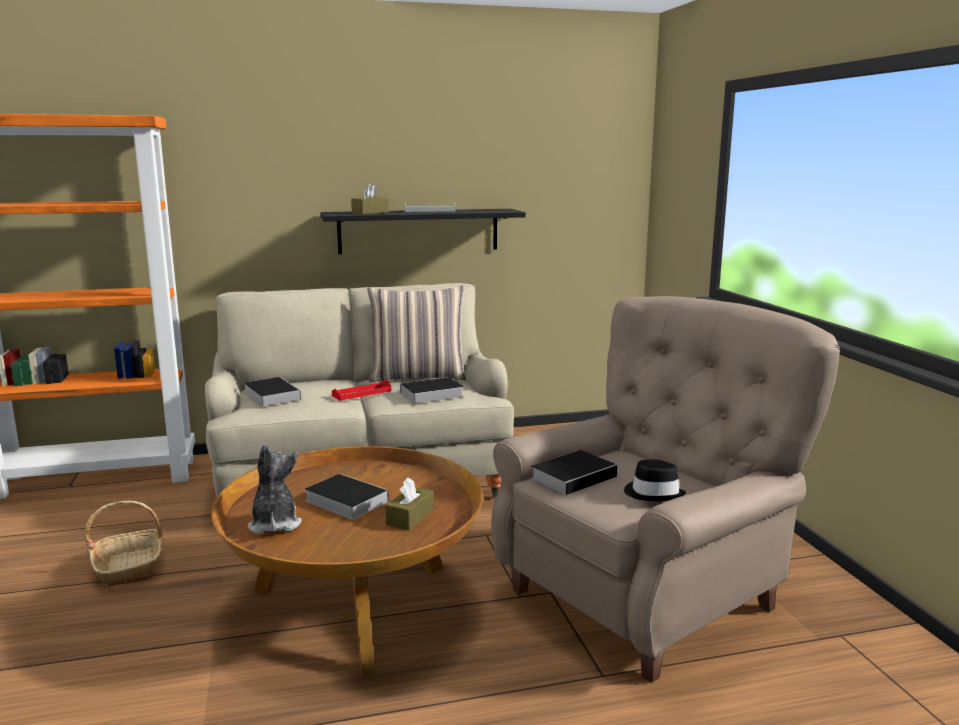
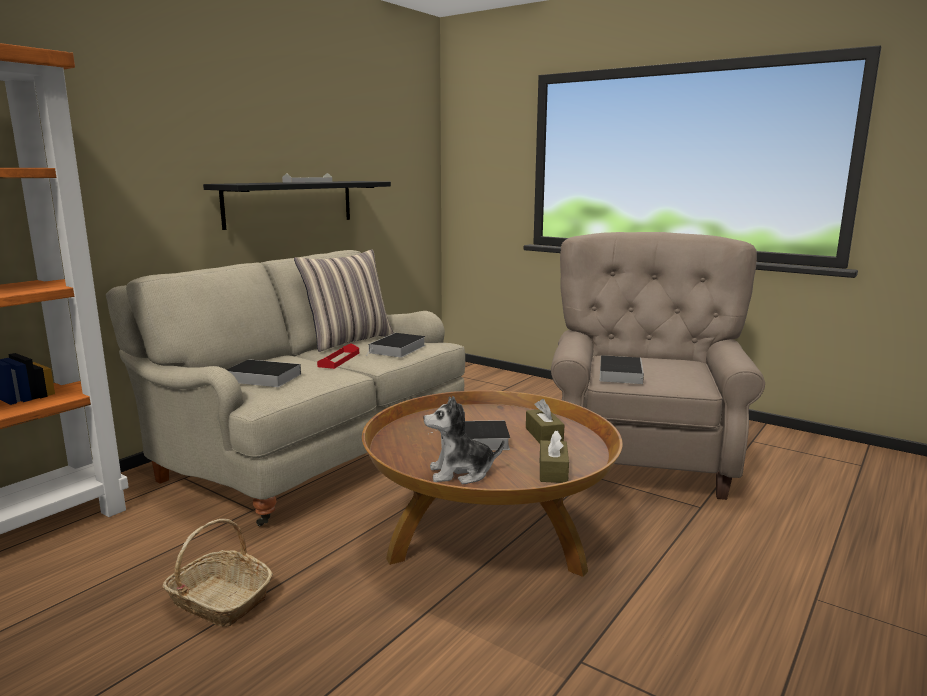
camera: 40 degrees left, 0 degrees up
plush toy [248,444,302,534] -> plush toy turned 45 degrees counterclockwise [423,396,504,484]
brown tissue box [351,184,389,214] -> brown tissue box moved to [540,430,569,483]
black hat [624,459,686,501] -> none

